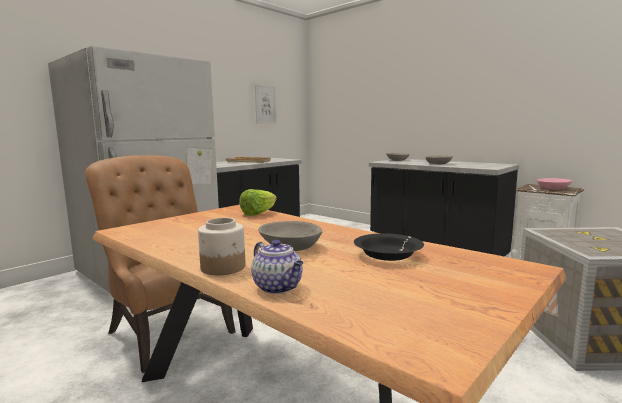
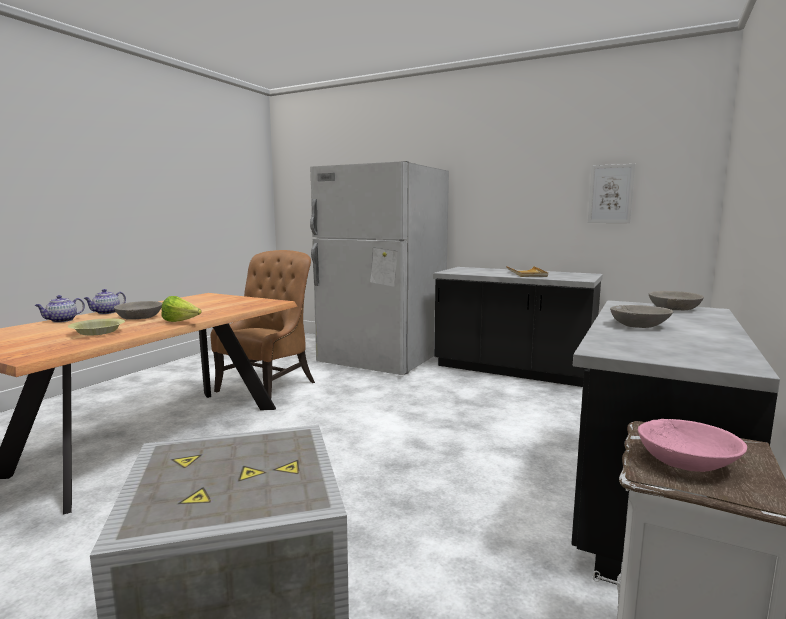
camera: 75 degrees right, 0 degrees up
jar [198,218,245,275] -> teapot [84,289,126,314]
lettuce [239,189,277,216] -> lettuce moved to [161,296,202,322]
black bowl [354,233,424,261] -> yellow bowl [68,319,125,335]

